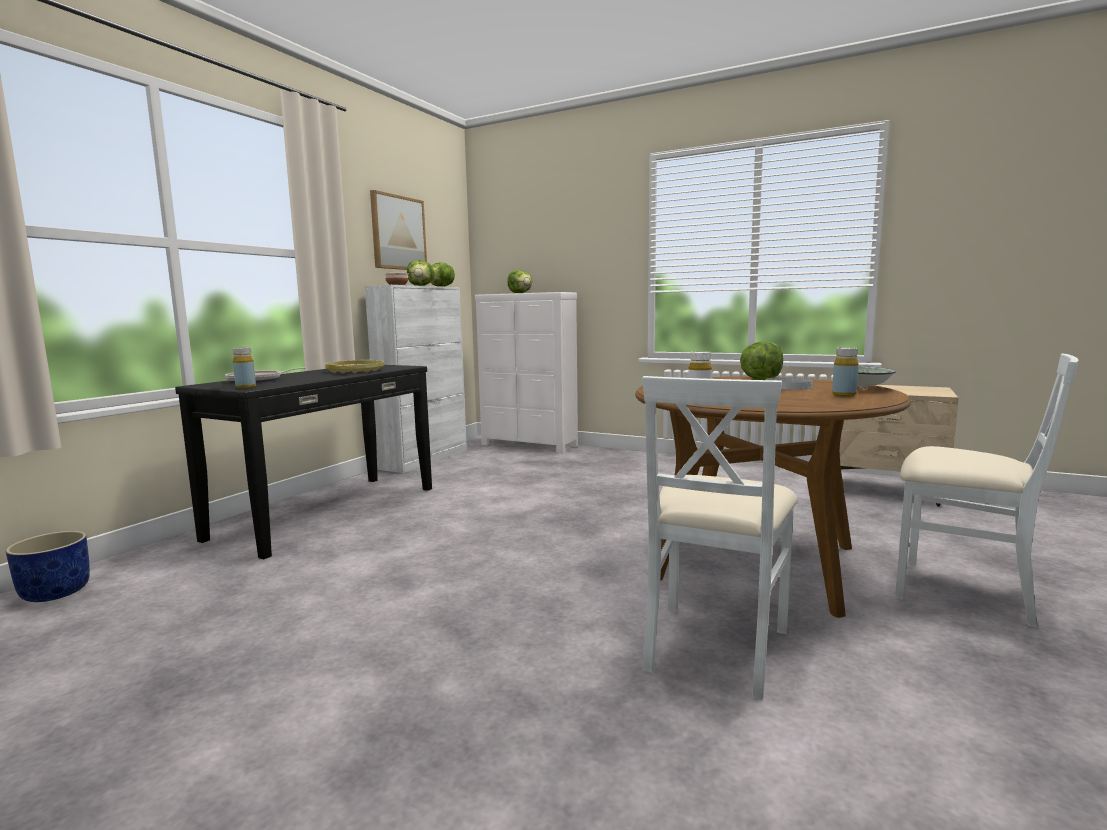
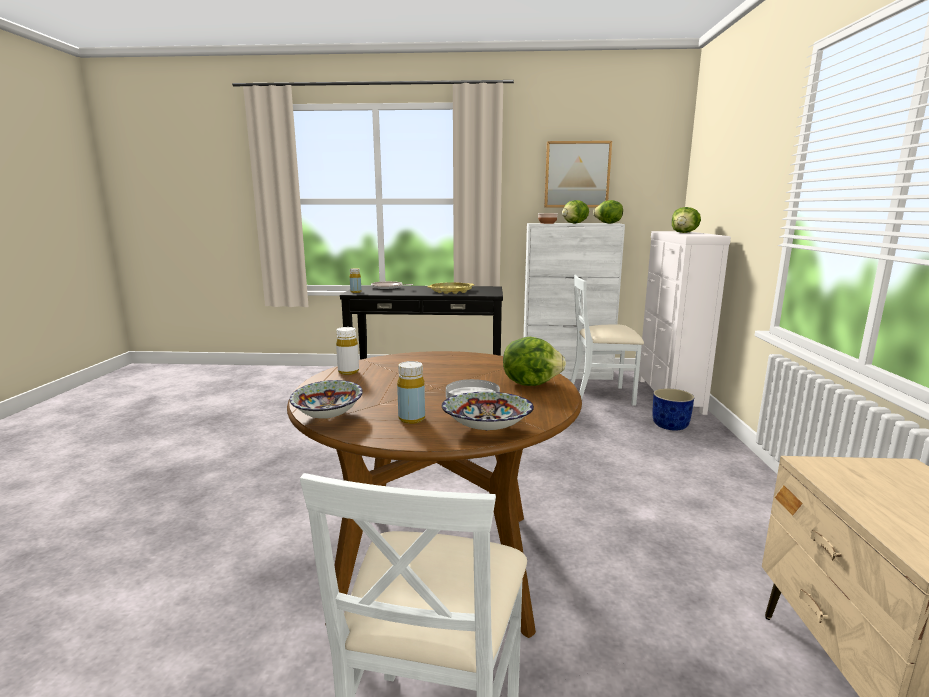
camera: 65 degrees right, 5 degrees up
blue planter [6,531,90,602] -> blue planter moved to [653,388,694,430]
white chair [642,376,798,700] -> white chair moved to [571,275,644,406]
none -> bowl [290,380,363,419]

